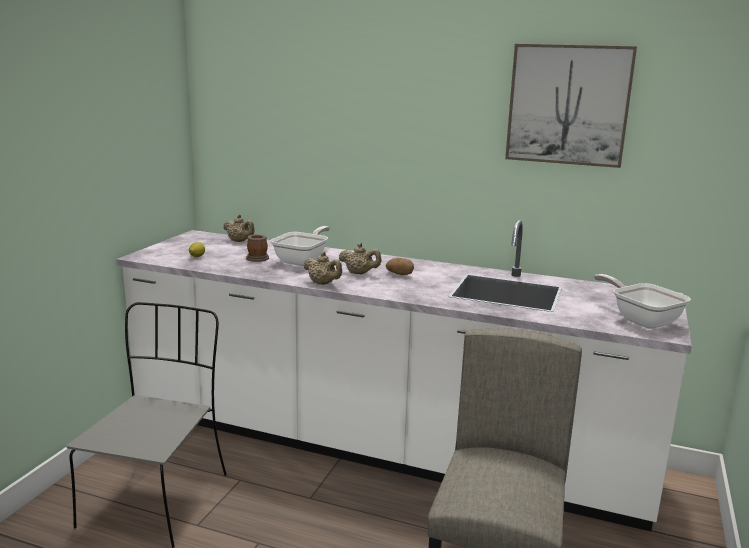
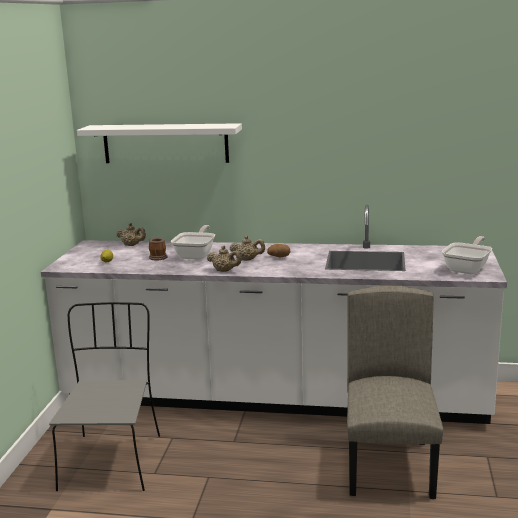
camera: 10 degrees left, 0 degrees up
picture [505,44,637,168] -> none
frying pan [594,274,691,329] -> frying pan turned 75 degrees clockwise [442,236,492,274]
none -> white shelf [77,123,242,163]

